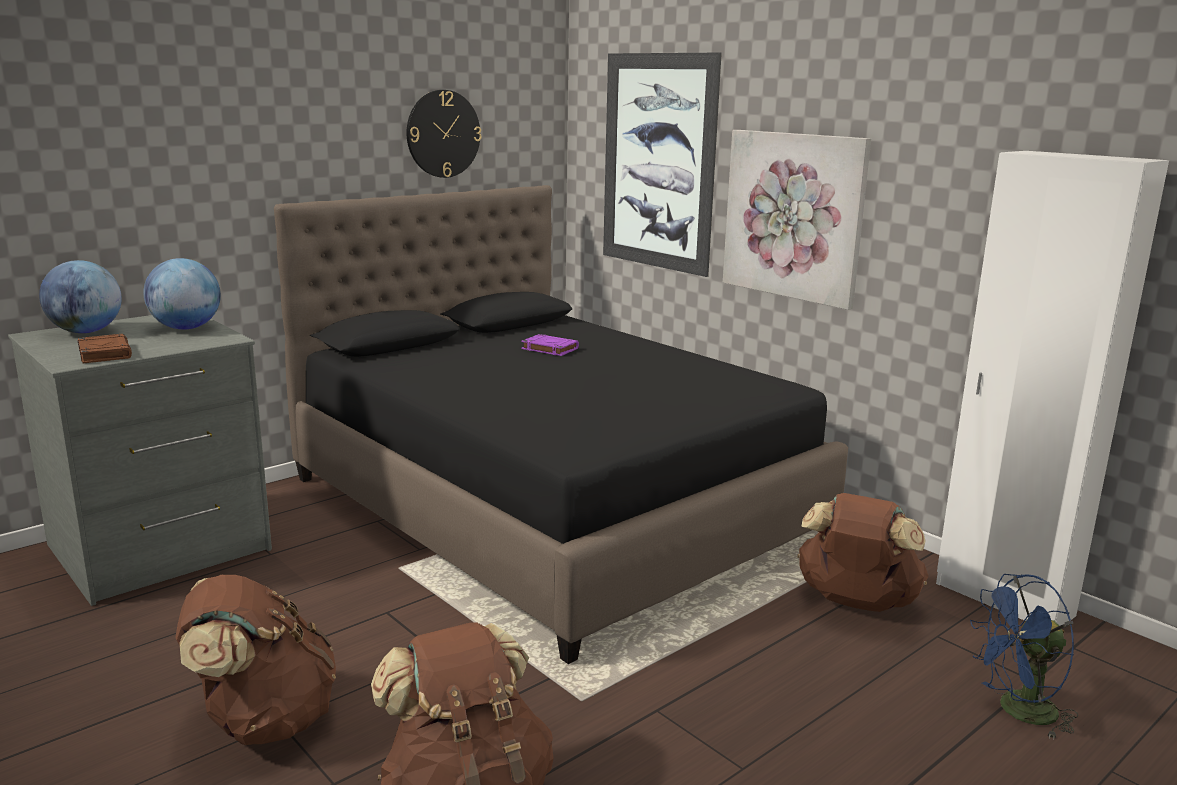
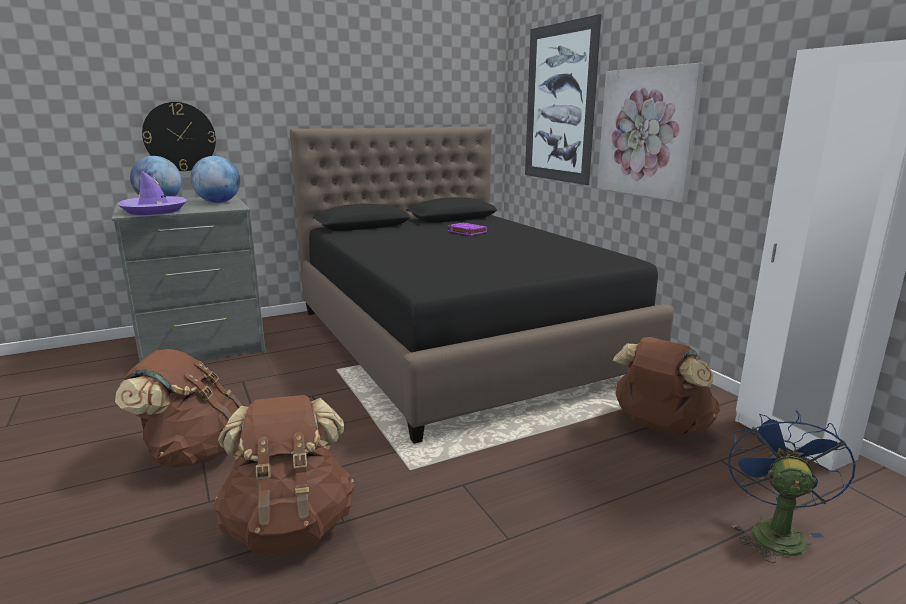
camera: 15 degrees right, 0 degrees up
brown book [77,334,132,363] -> purple hat [117,170,187,215]
wall clock [407,90,482,178] -> wall clock moved to [142,102,216,171]
blue fan [970,574,1078,740] -> blue fan turned 105 degrees clockwise [728,410,856,563]

